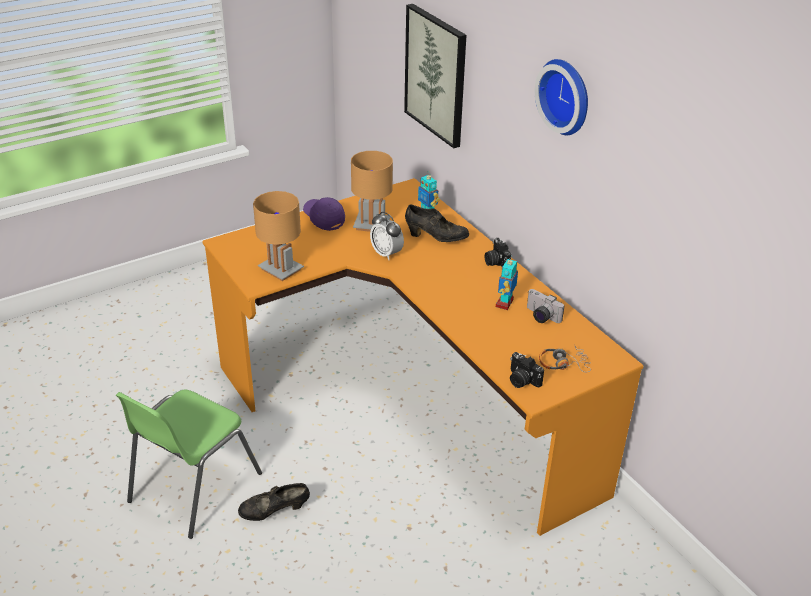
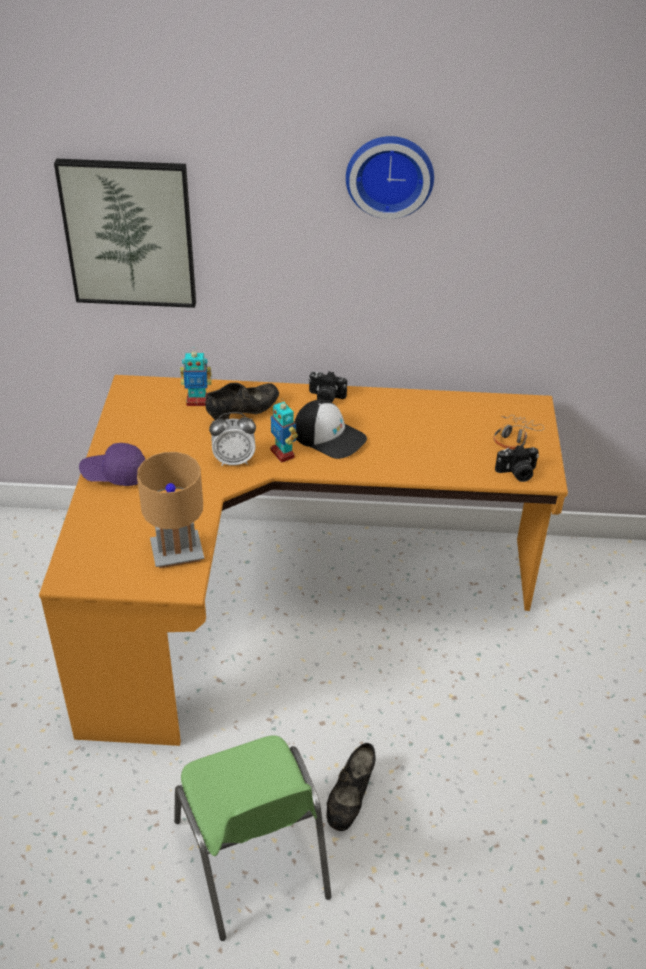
camera: 55 degrees left, 5 degrees up
brown table lamp [351,151,393,232] -> none
toy robot [496,256,518,310] -> toy robot moved to [270,398,298,463]
camera [527,289,564,323] -> none
none -> cap [295,399,367,459]

